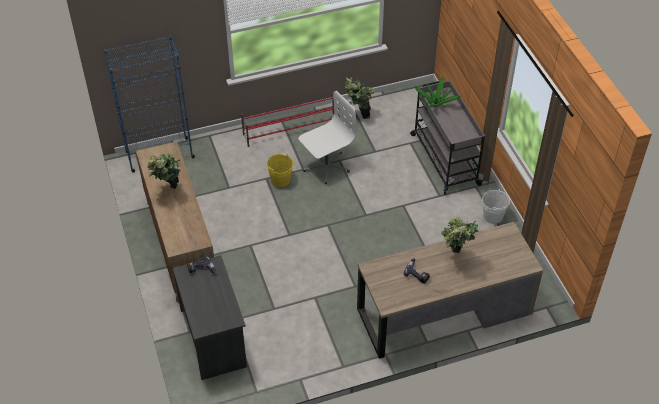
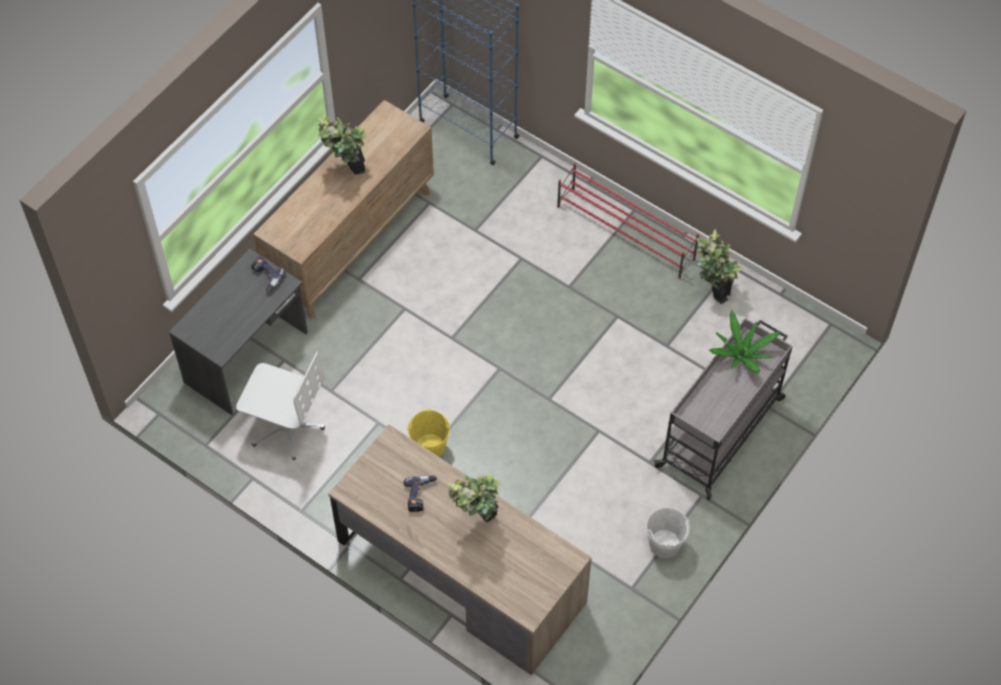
camera: 55 degrees right, 10 degrees up
yellow bucket [267,154,293,187] -> yellow bucket moved to [407,409,450,457]
white office chair [299,91,356,184] -> white office chair moved to [236,351,325,460]

